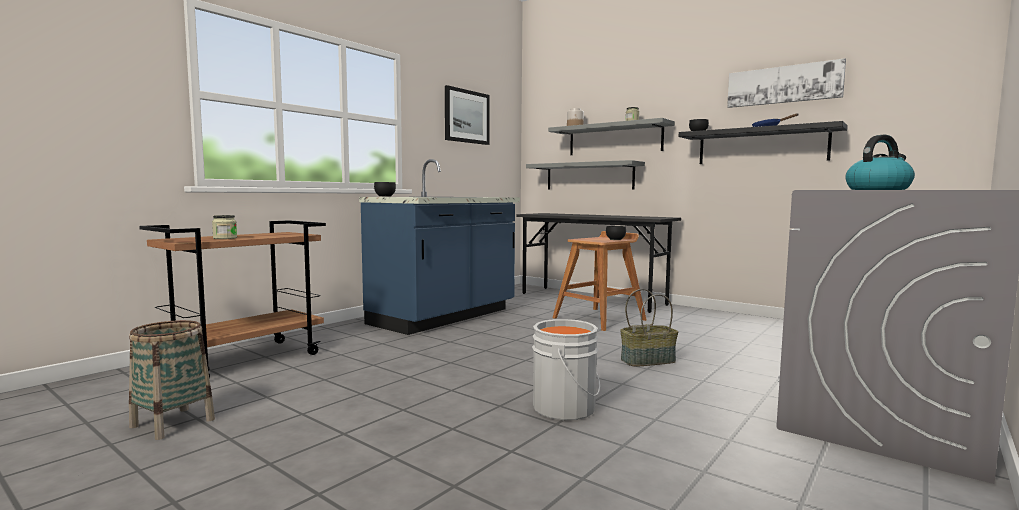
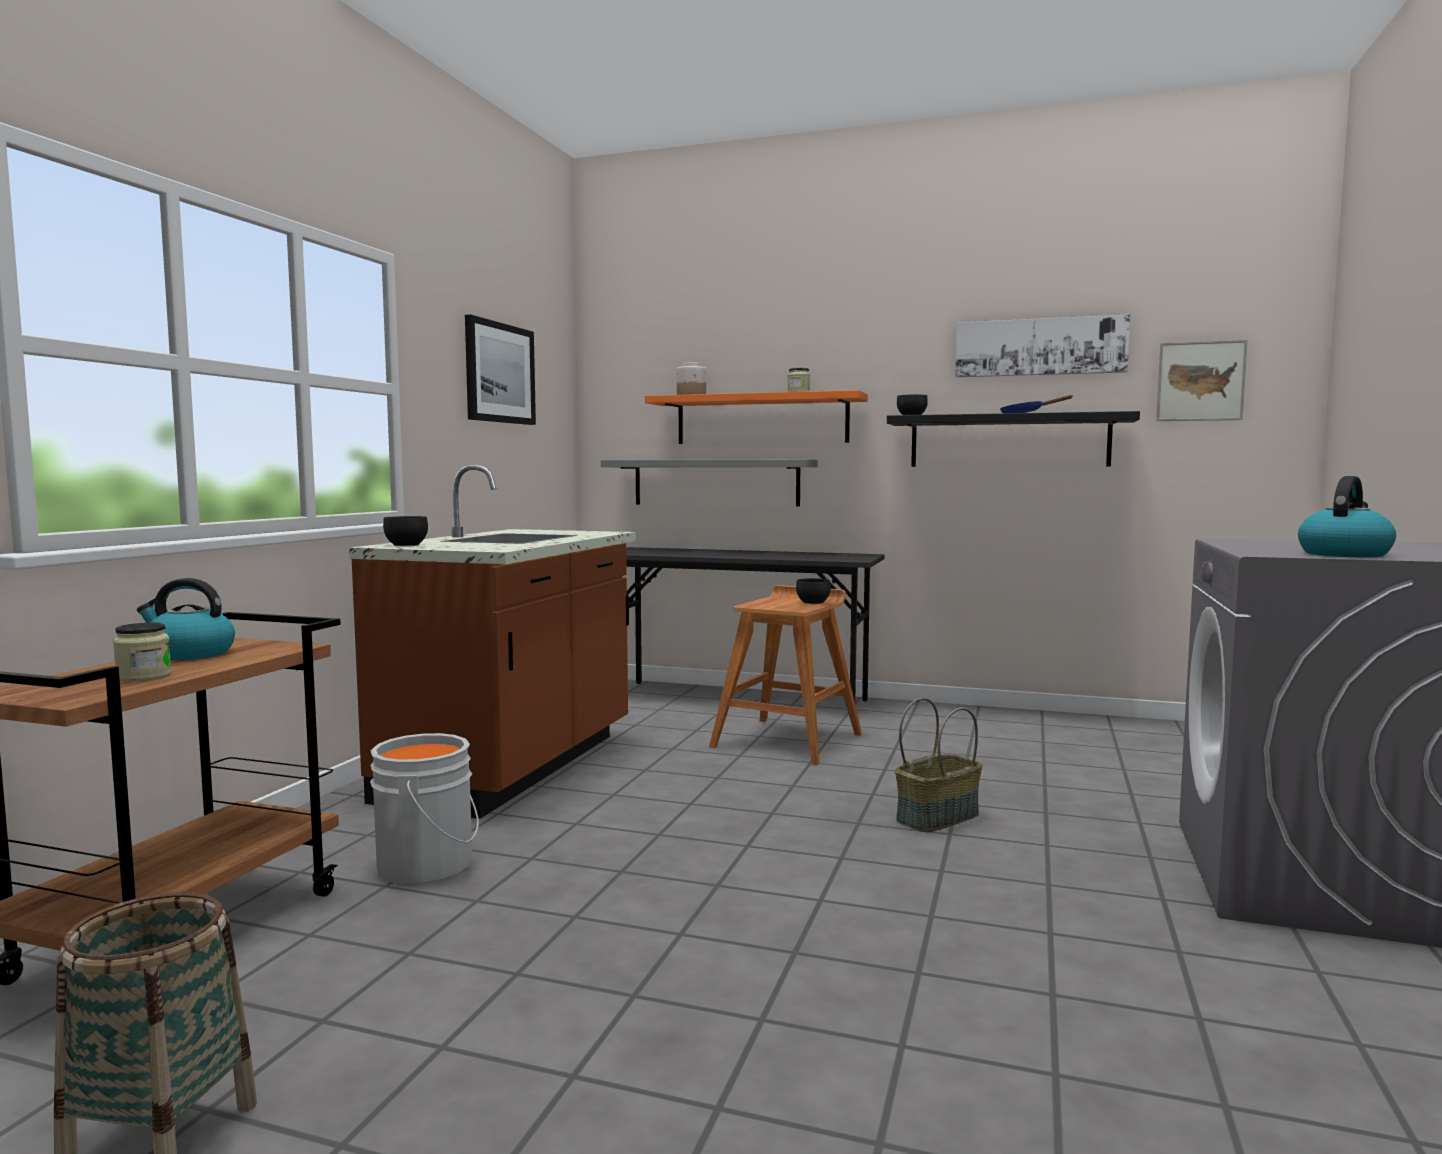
camera: 20 degrees left, 0 degrees up
blue counter [359,159,520,335] -> brown counter [349,465,636,819]
grey bucket [532,319,600,420] -> grey bucket moved to [370,733,479,884]
grey shelf [548,118,675,155] -> orange shelf [645,390,868,444]
none -> kettle [137,578,235,660]
none -> picture [1156,340,1247,421]

